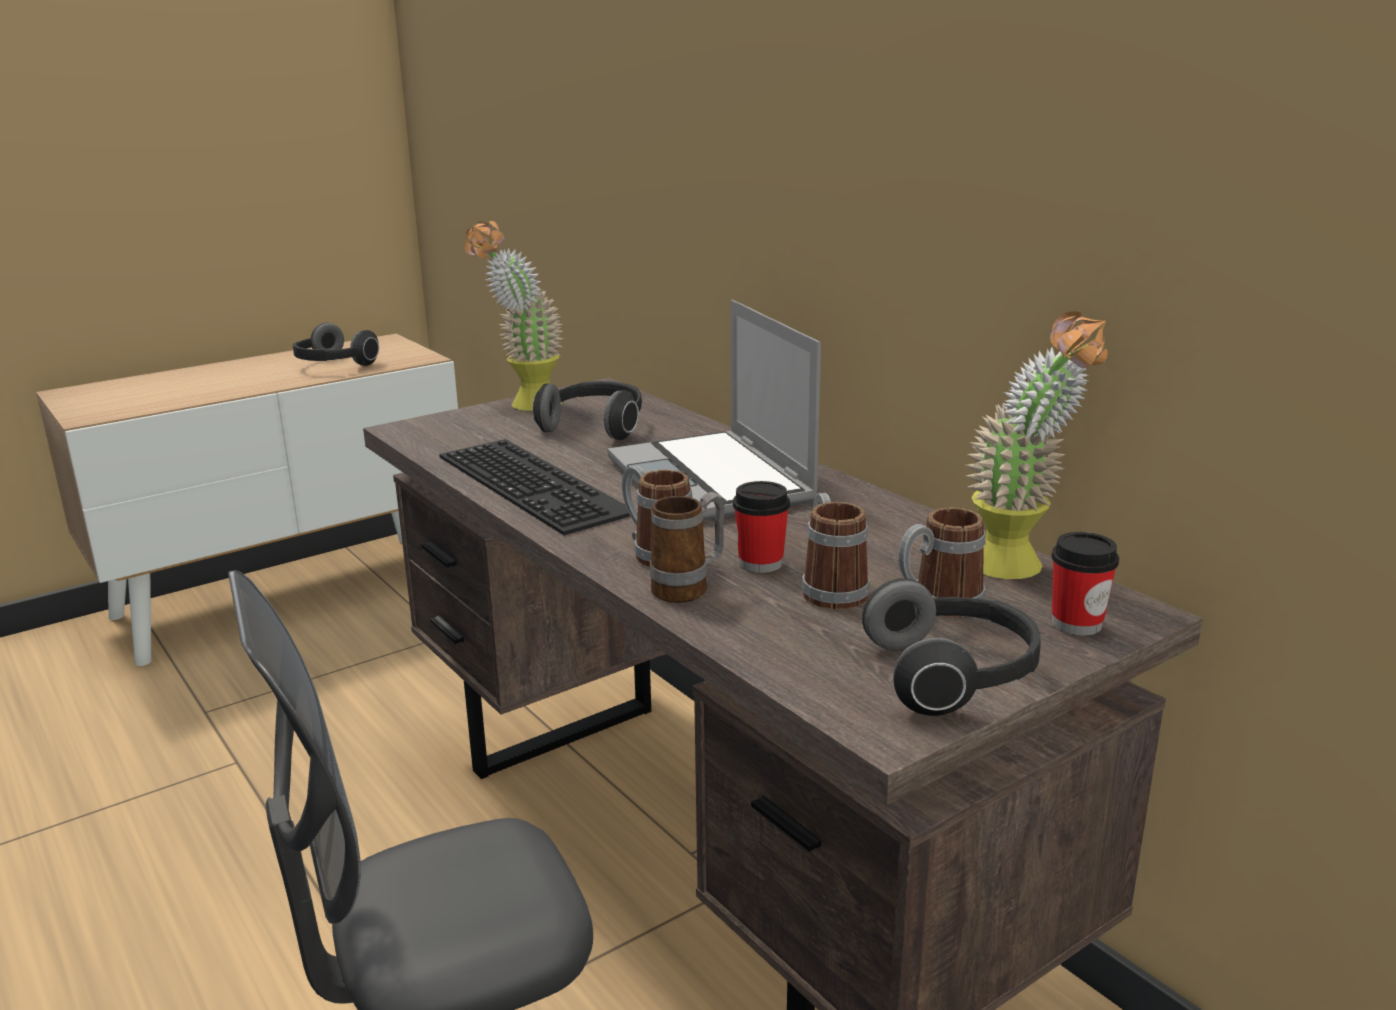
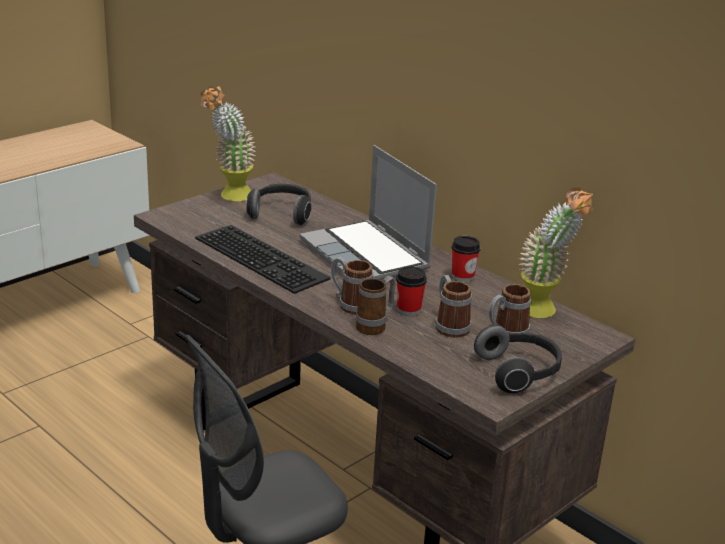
camera: 10 degrees left, 5 degrees up
headphones [293,323,379,366] -> none
cup [1051,532,1119,635] -> cup moved to [452,236,481,282]

